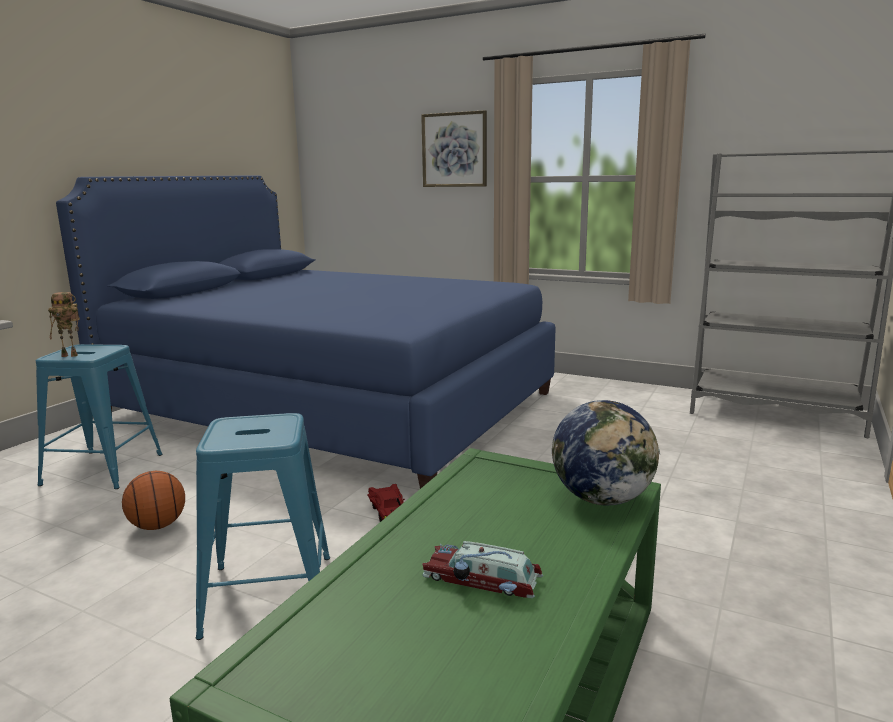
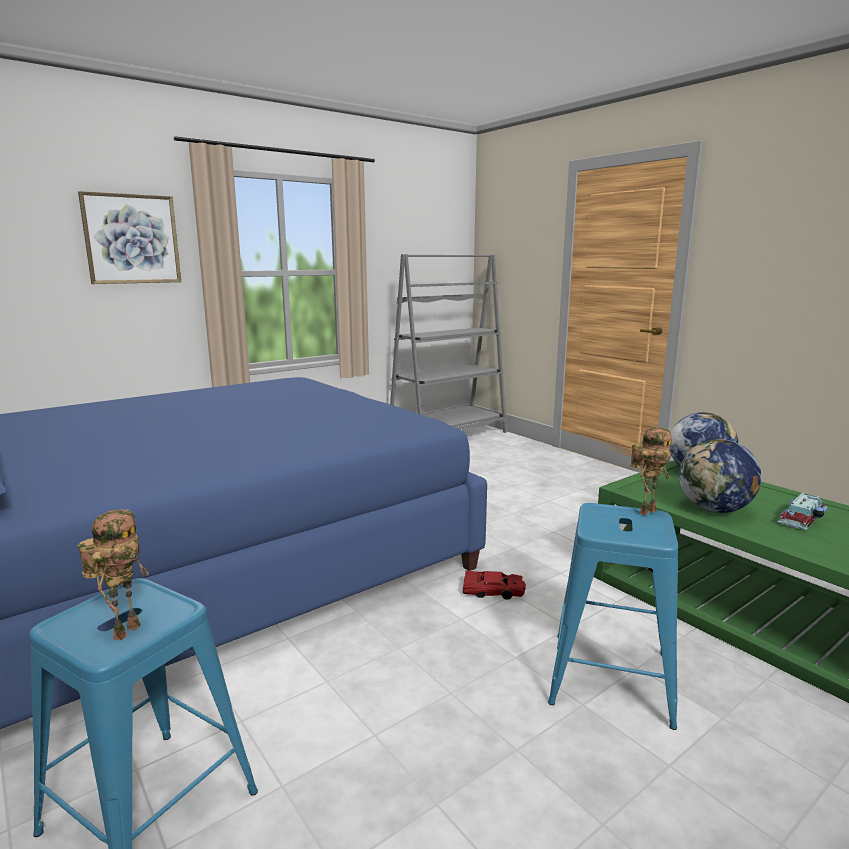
camera: 65 degrees left, 0 degrees up
basketball [122,471,185,530] -> none
none -> toy robot [630,427,671,515]
none -> globe [679,439,762,513]

